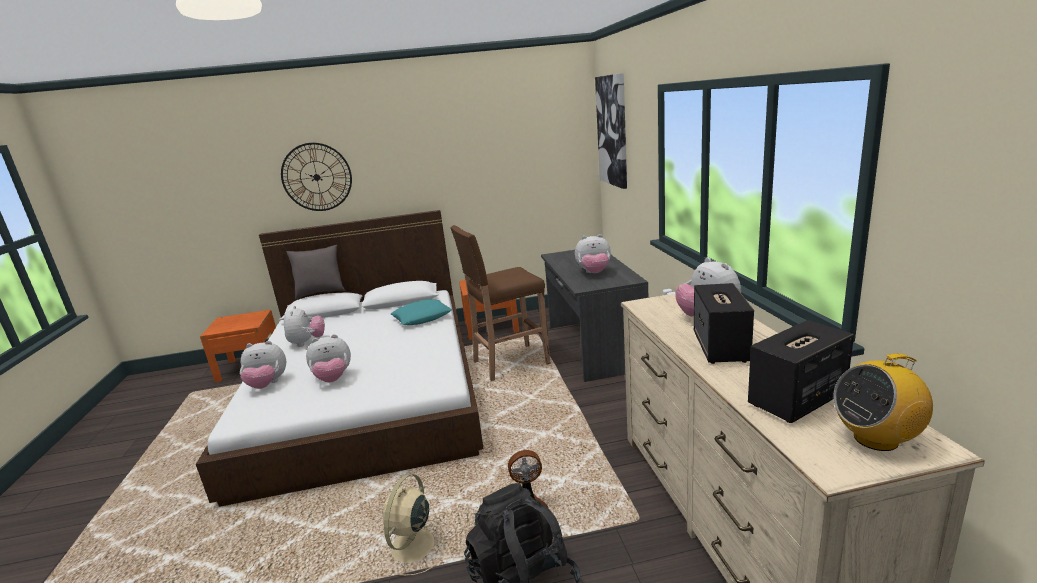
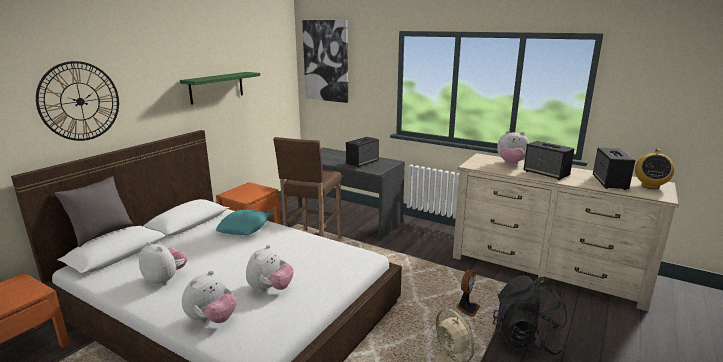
camera: 50 degrees left, 0 degrees up
plush toy [575,234,611,273] -> speaker [346,137,379,167]
none -> green shelf [180,72,260,105]

